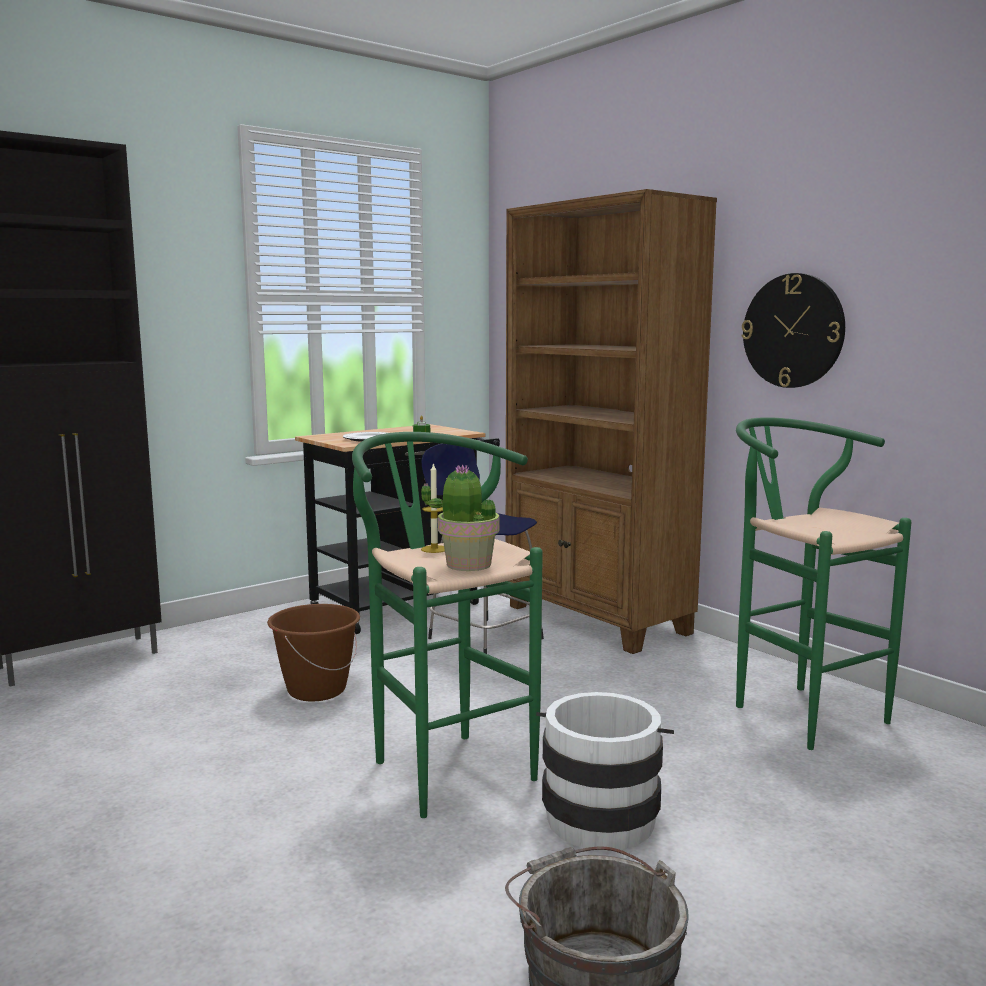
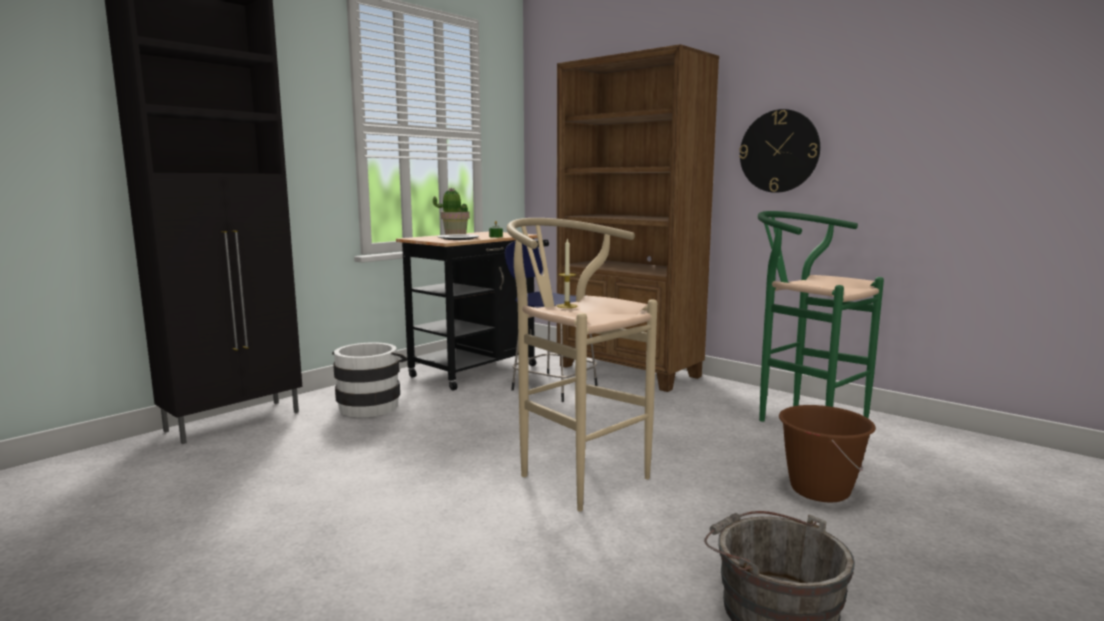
camera: 10 degrees left, 0 degrees up
brown bucket [267,604,360,701] -> brown bucket moved to [779,405,876,502]
green stool [352,432,543,818] -> beige stool [506,218,657,512]
potted plant [421,465,500,571] -> potted plant moved to [433,188,470,235]
white bucket [536,692,674,851] -> white bucket moved to [332,343,407,417]

